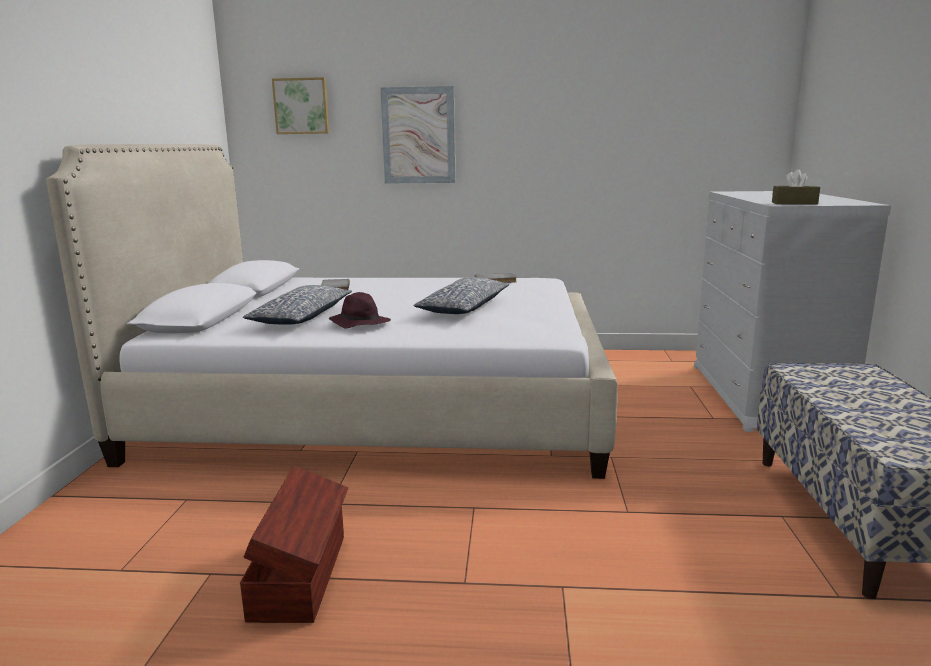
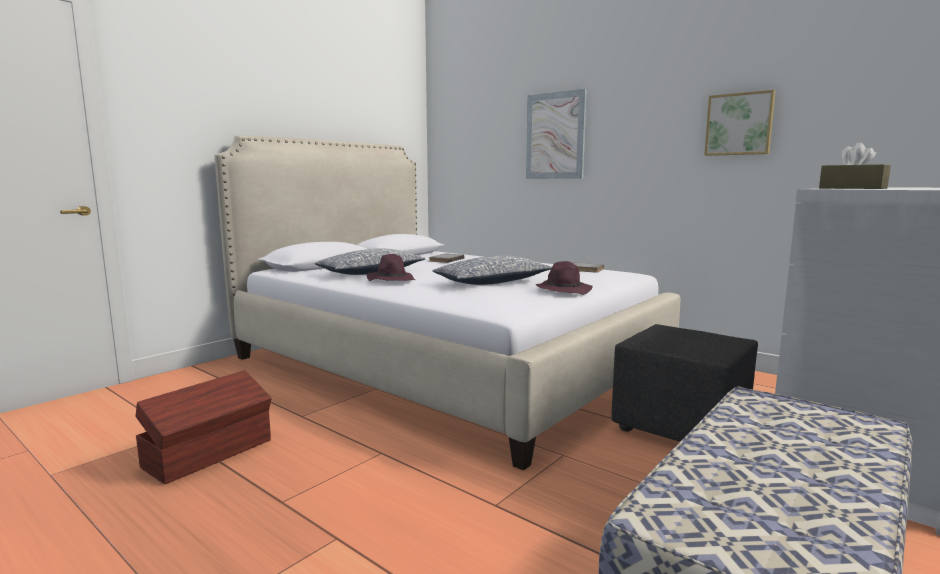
camera: 35 degrees right, 5 degrees down
picture [272,77,329,134] -> picture moved to [704,90,775,156]
none -> purple hat [535,261,593,295]
none -> black ottoman [611,324,758,442]

